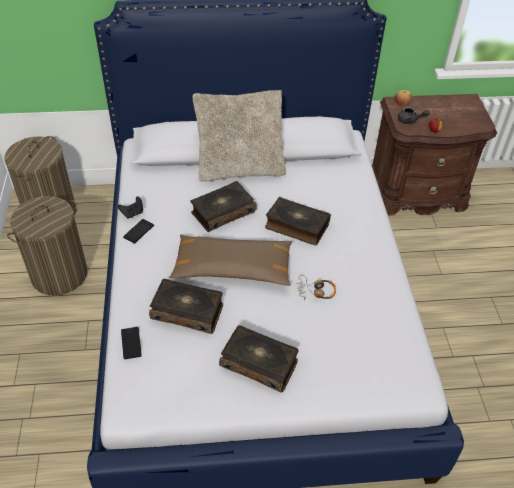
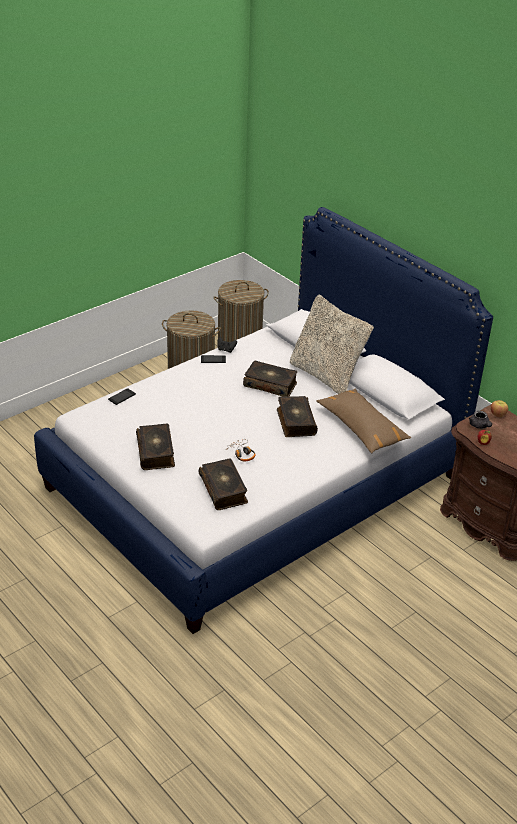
camera: 55 degrees right, 10 degrees down
book [149,279,223,334] -> book moved to [199,459,248,510]
brown pillow [170,235,292,286] -> brown pillow moved to [316,389,411,453]

